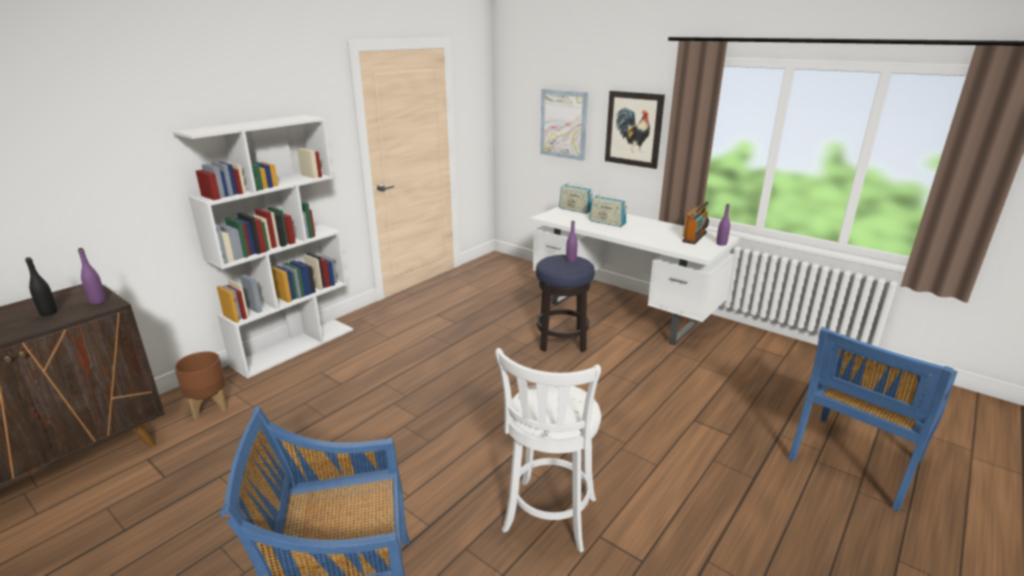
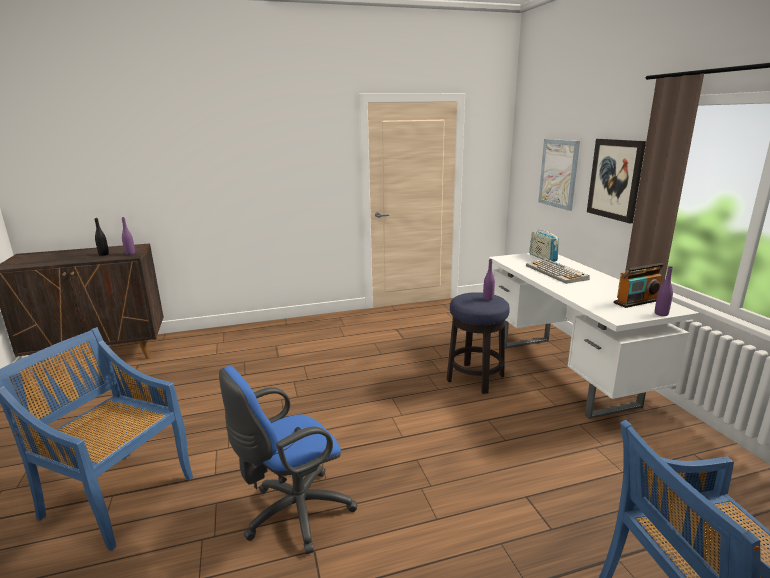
camera: 35 degrees right, 5 degrees down
white bookcase [172,115,353,379] -> none
brown planter [174,351,227,420] -> none
white stool [495,348,601,553] -> blue office chair [219,366,357,554]
radio [589,191,627,227] -> keyboard [526,259,590,284]

